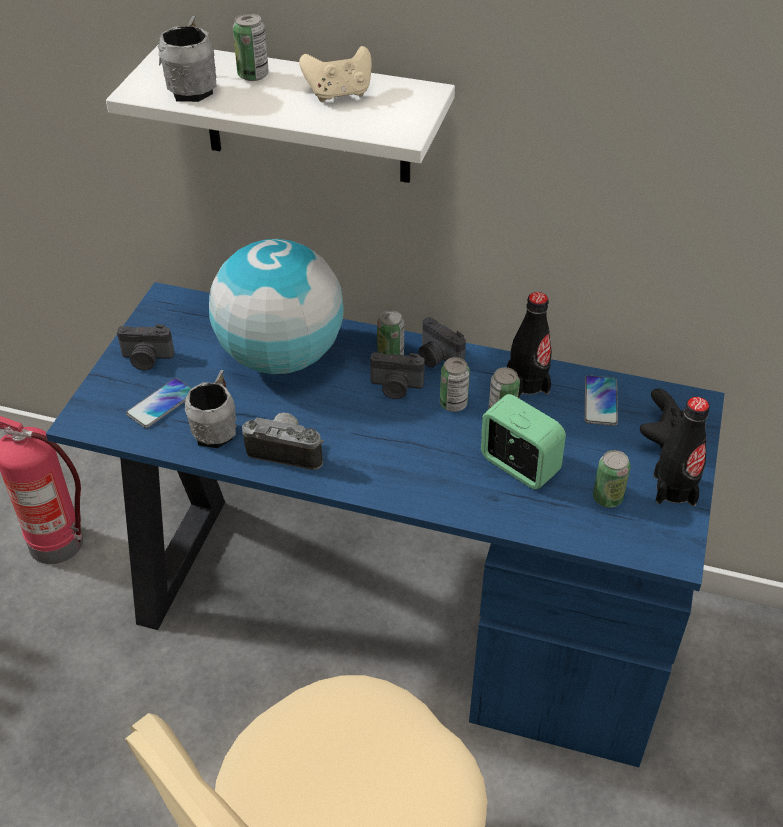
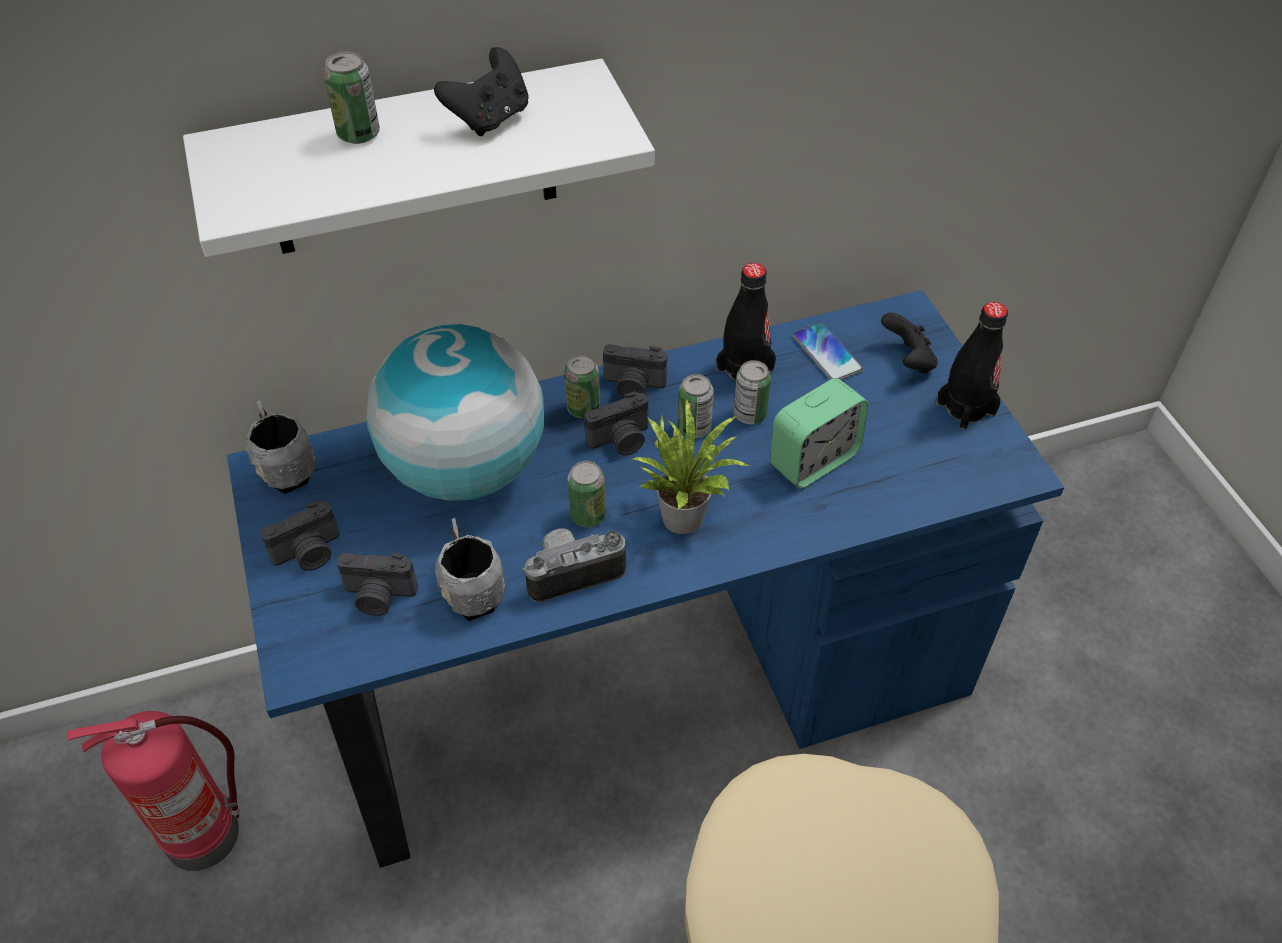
camera: 35 degrees left, 5 degrees up
phone [126,378,192,428] -> camera [337,552,418,616]
grey mug [158,16,217,102] -> grey mug moved to [246,400,316,494]
beige game controller [299,46,372,102] -> black game controller [434,47,529,136]
alarm clock [481,394,566,489] -> alarm clock turned 135 degrees clockwise [770,378,869,489]
can [593,450,630,508] -> can moved to [568,461,606,527]
none -> potted plant [633,399,750,534]

